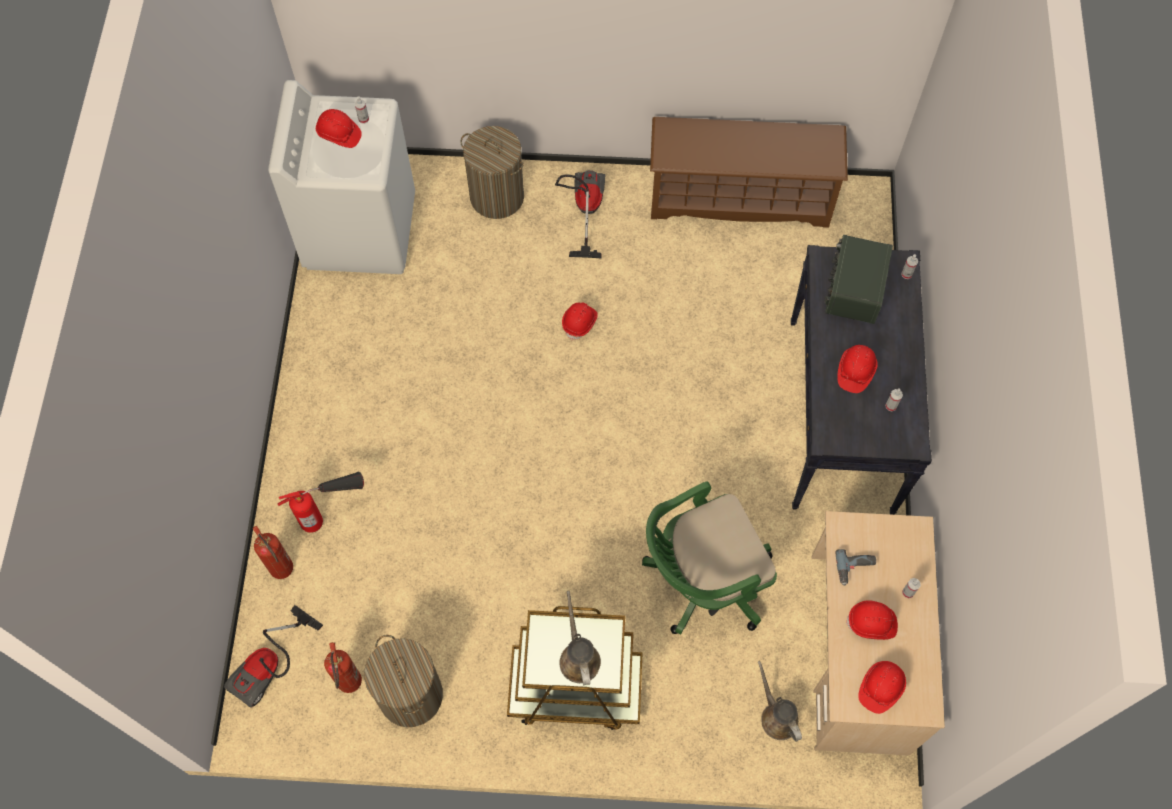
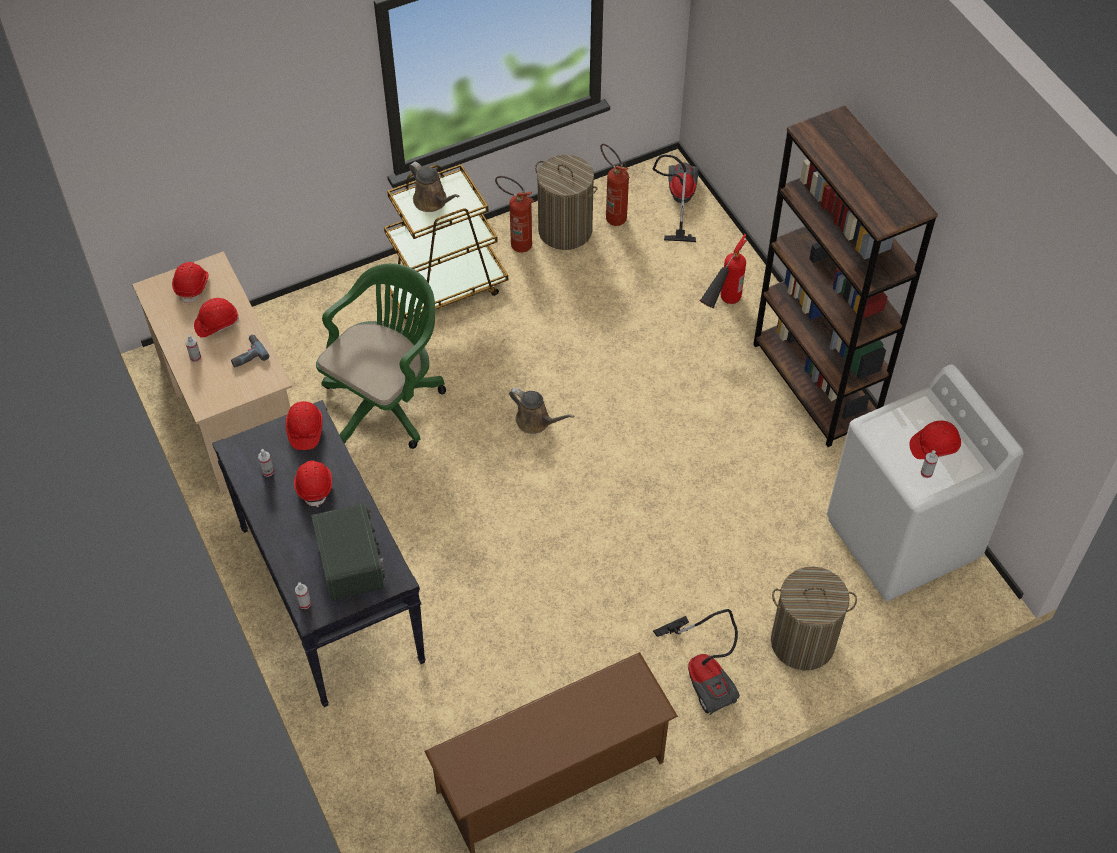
camera: 150 degrees right, 10 degrees down
fire extinguisher [253,526,293,579] -> fire extinguisher moved to [495,176,535,253]
red hard hat [562,303,598,340] -> red hard hat moved to [285,401,323,450]
brown watering can [758,661,802,742] -> brown watering can moved to [509,388,574,434]
none -> brown bookcase [753,105,938,447]

